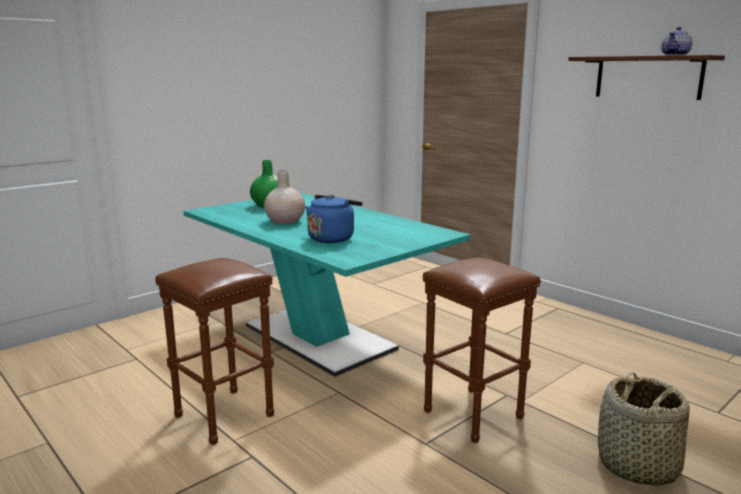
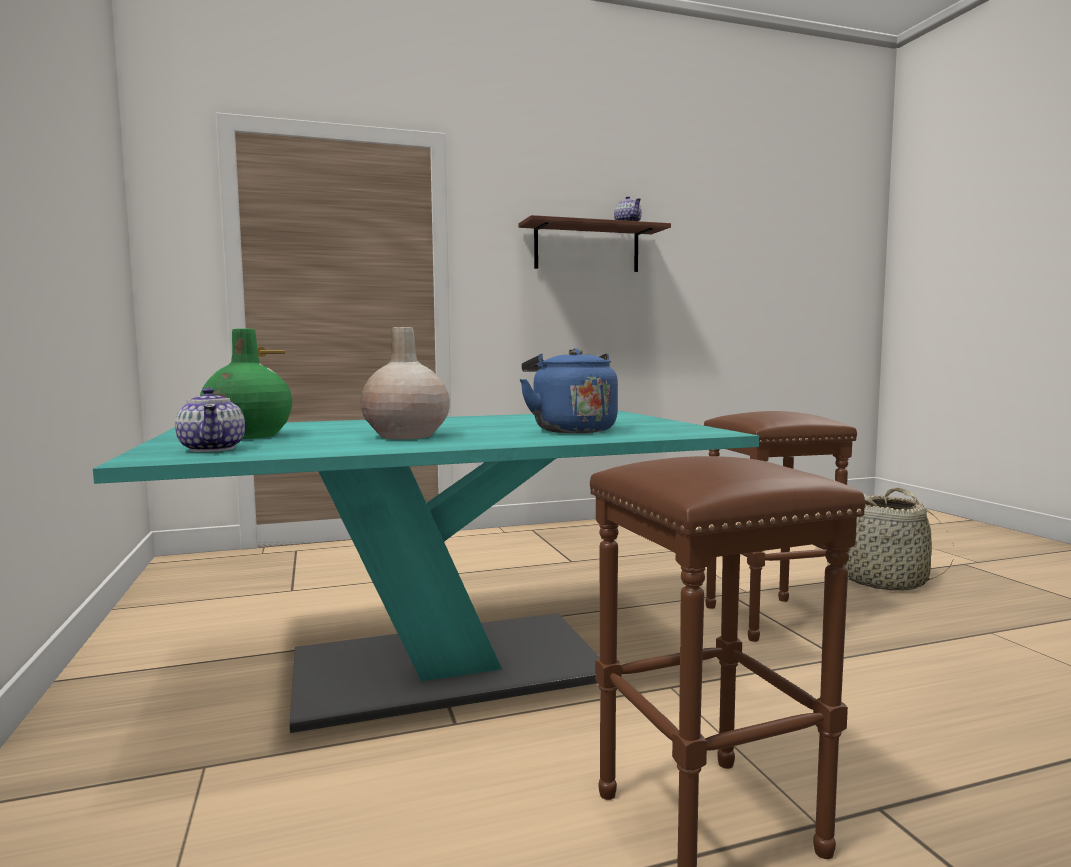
camera: 65 degrees left, 10 degrees down
none -> teapot [175,388,245,452]

